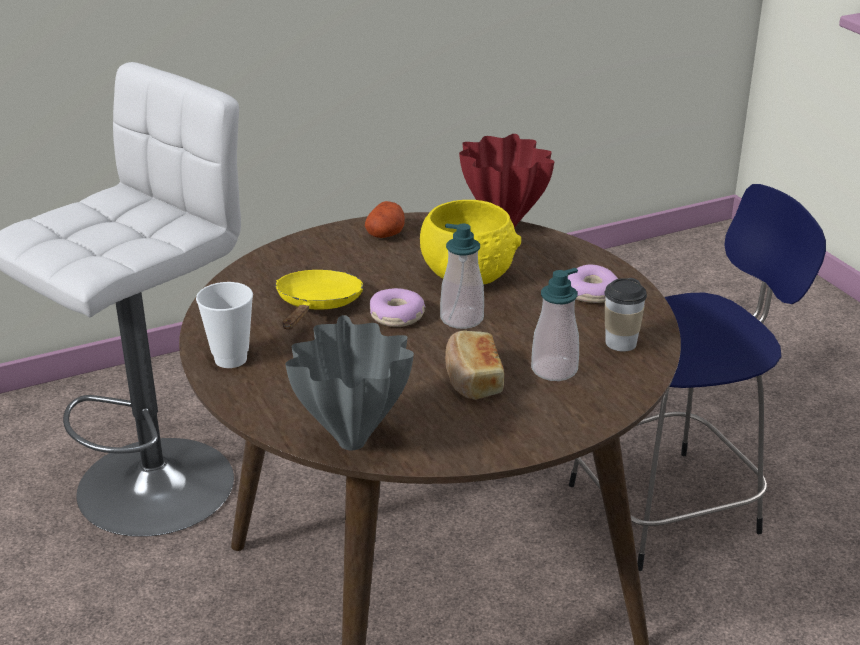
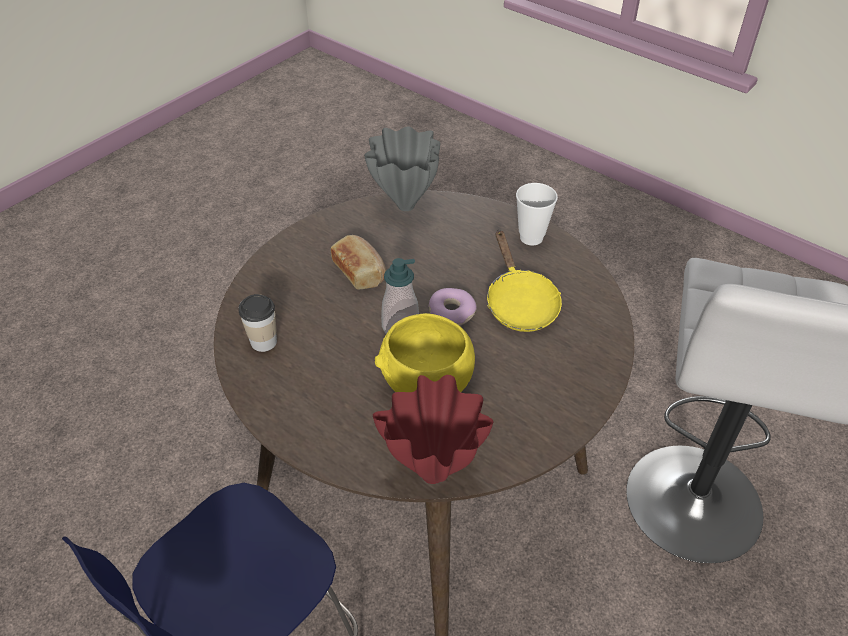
camera: 155 degrees right, 15 degrees up
potato [365,201,405,238] -> none
soap dispenser [531,268,579,381] -> none
donut [568,265,618,303] -> none

